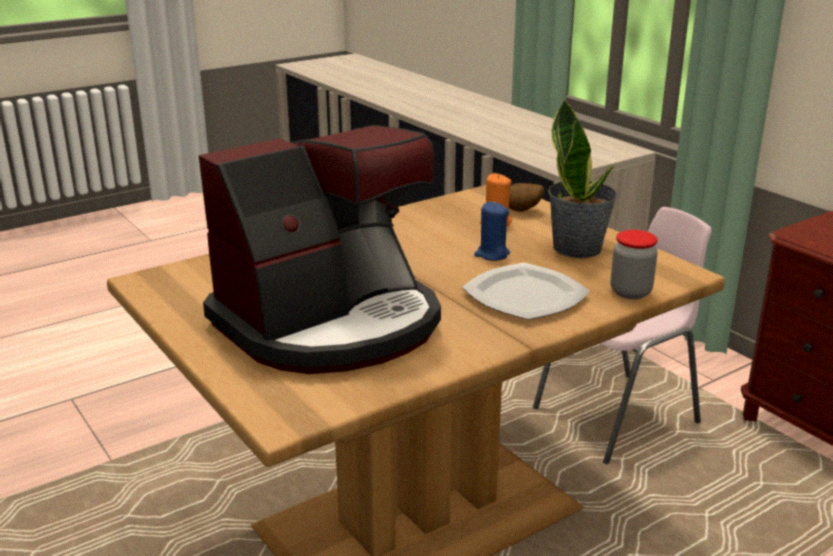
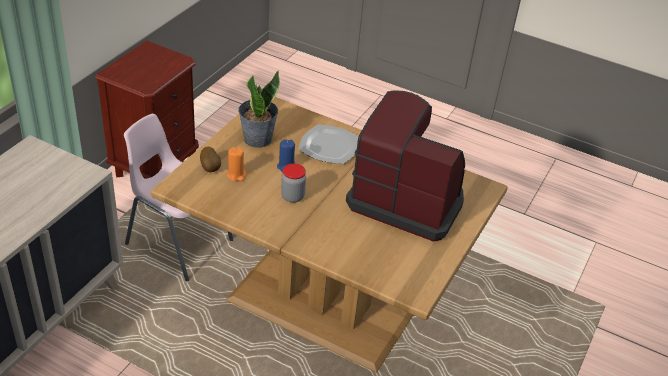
camera: 120 degrees left, 15 degrees up
jar [611,230,658,299] -> jar moved to [281,164,306,203]

